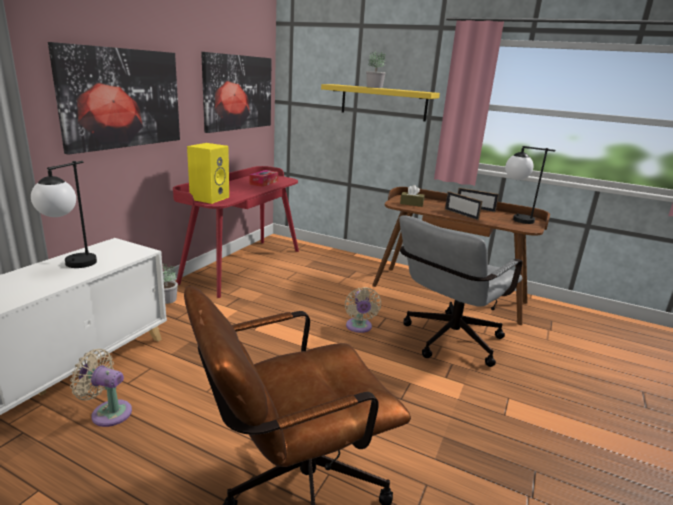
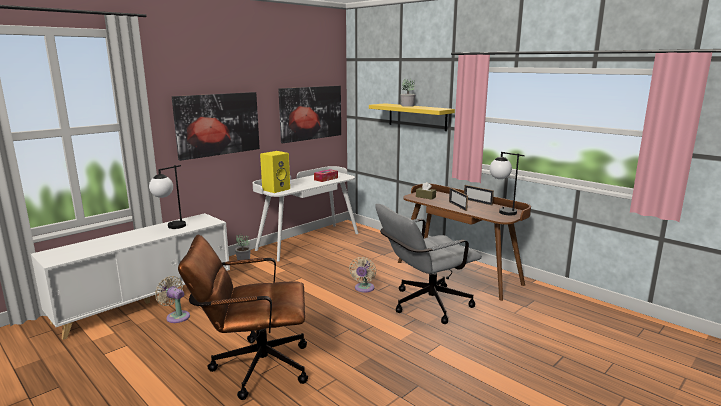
camera: 20 degrees right, 5 degrees down
red desk [173,166,299,298] -> white desk [253,166,359,261]

